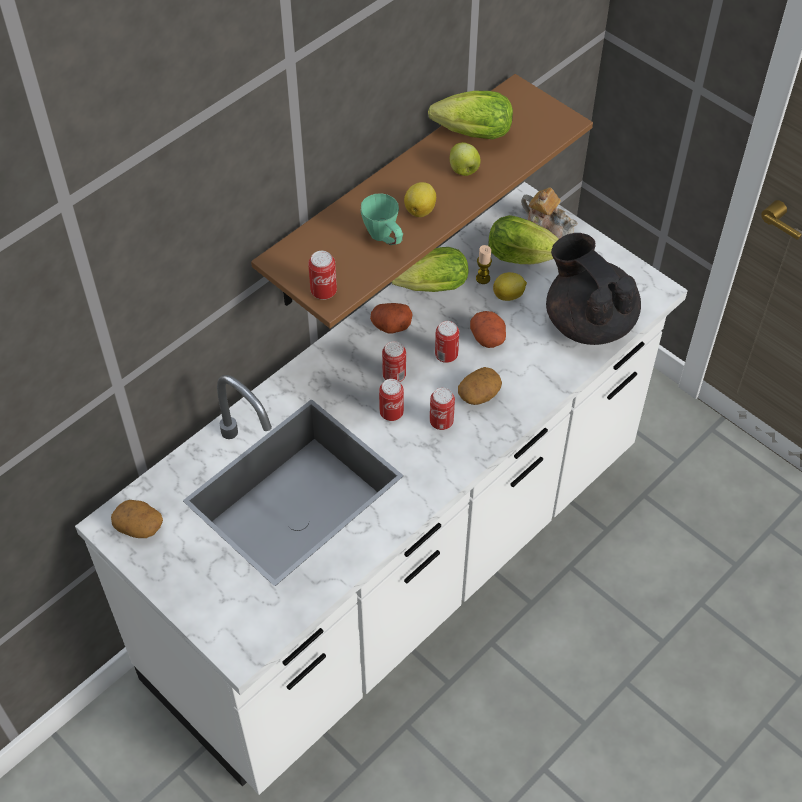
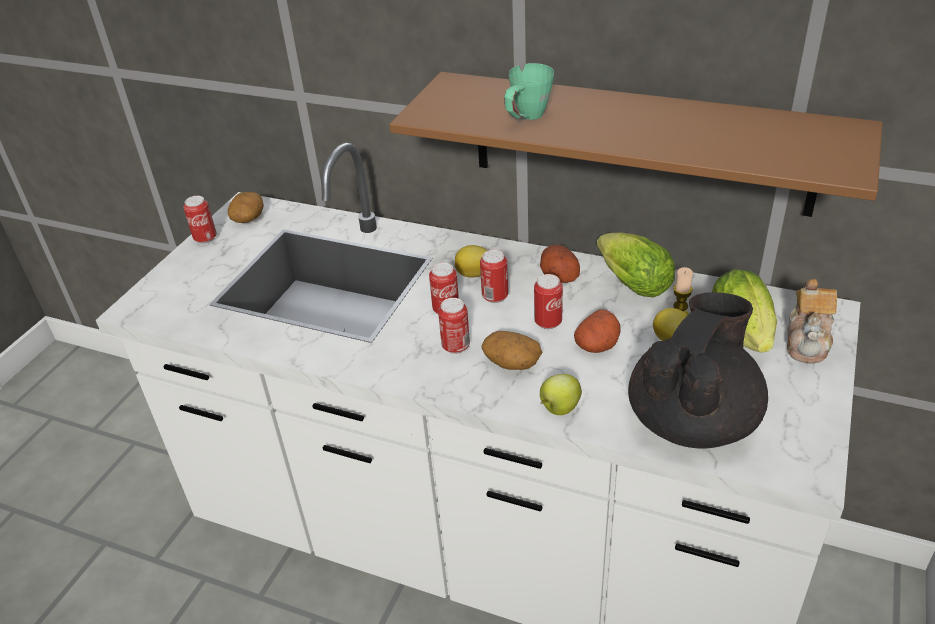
camera: 70 degrees right, 15 degrees down
can [308,251,337,300] -> can moved to [184,196,217,244]
lemon [404,182,436,217] -> lemon moved to [455,245,488,278]
lettuce [428,91,513,139] -> none
apple [450,142,481,176] -> apple moved to [540,374,582,415]

